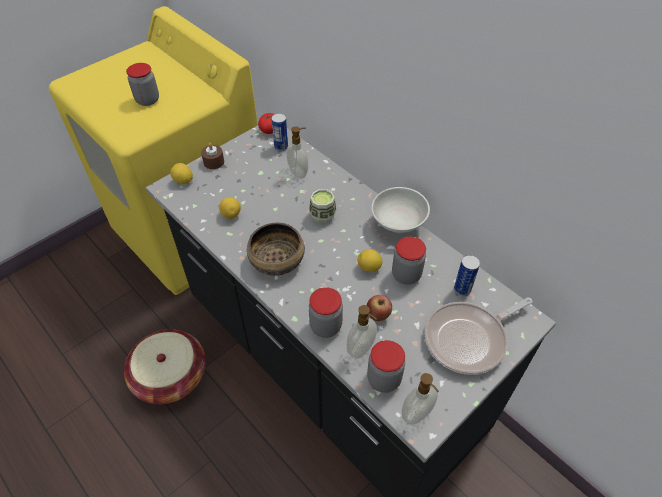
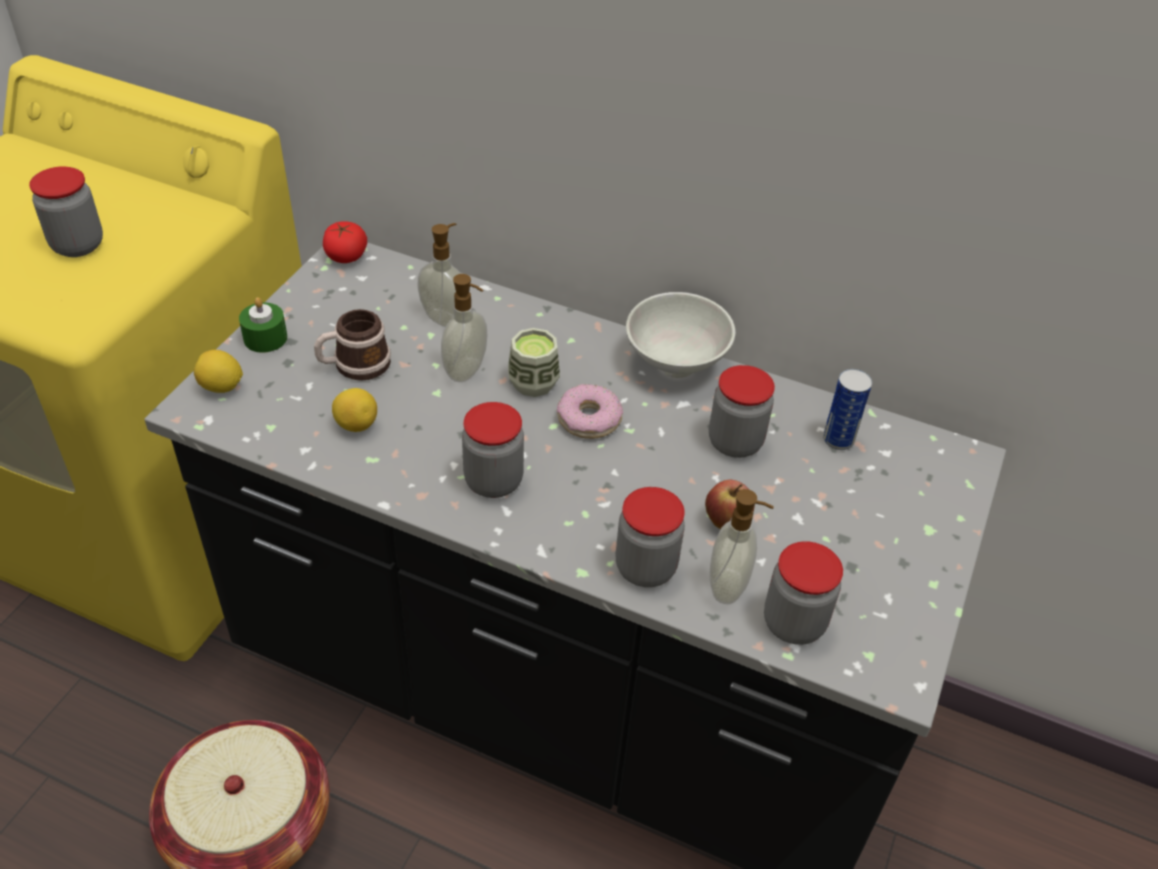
camera: 25 degrees left, 5 degrees down
brown candle [201,143,224,169] -> green candle [239,297,287,353]
bowl [247,223,305,276] -> jar [462,402,524,498]
can [271,113,288,151] -> none
lemon [358,249,382,272] -> none
soap dispenser [402,373,439,425] -> soap dispenser moved to [441,274,487,382]
frying pan [425,297,533,375] -> none
none -> mug [314,309,391,381]
none -> donut [557,384,623,439]

